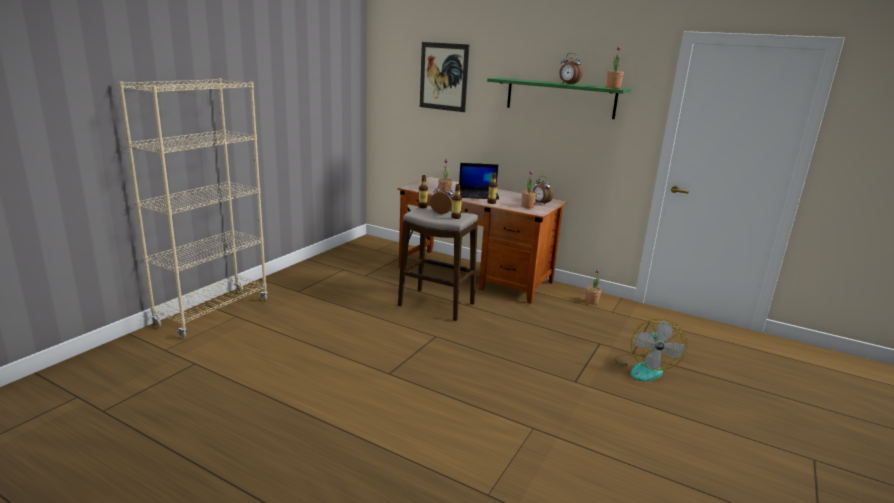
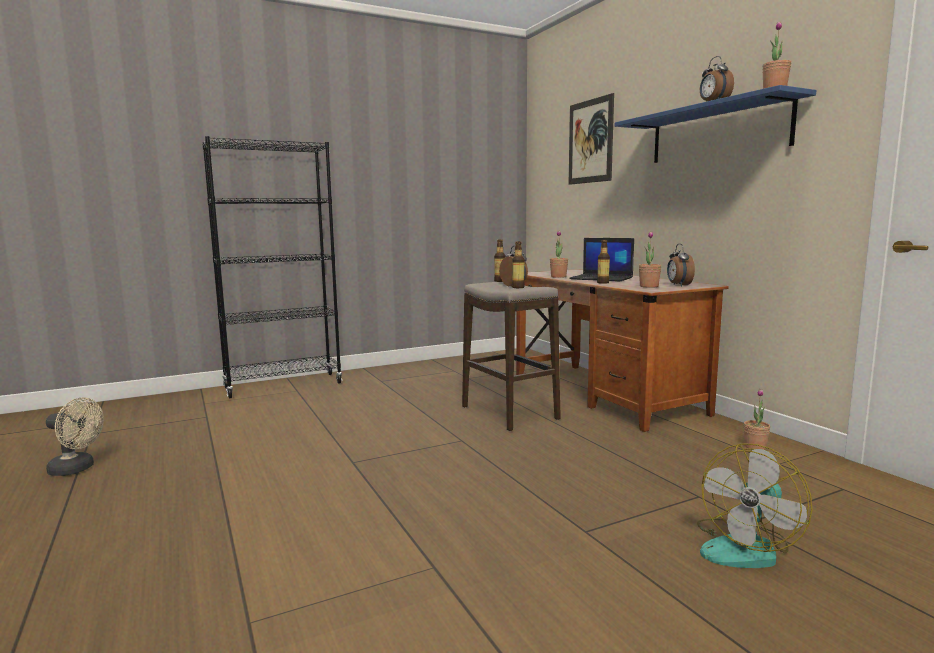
camera: 35 degrees right, 10 degrees down
beige bookcase [118,78,268,339] -> black bookcase [202,136,342,398]
green shelf [487,78,631,119] -> blue shelf [615,85,816,163]
none -> beige fan [46,397,104,476]

